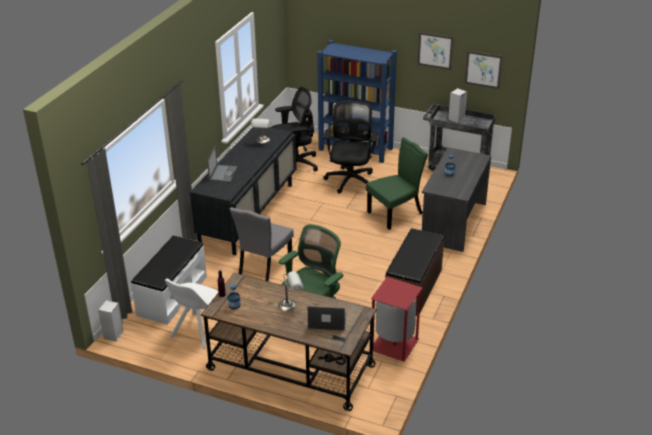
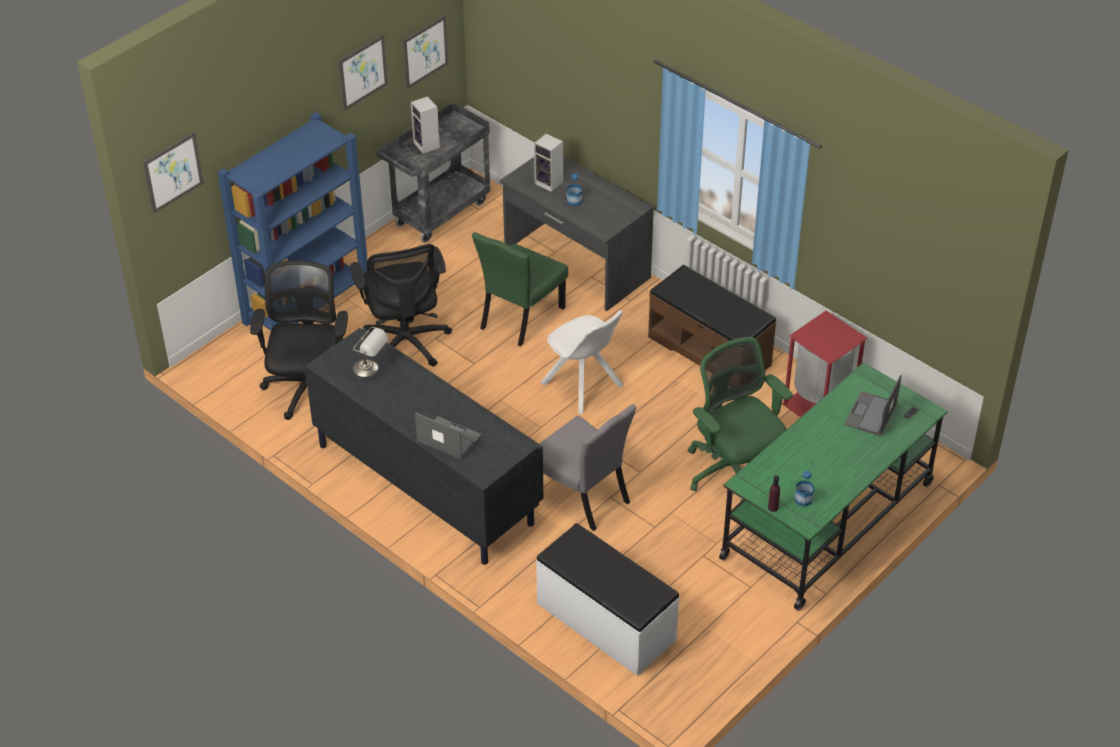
camera: 70 degrees left, 10 degrees up
speaker [98,300,124,341] -> speaker moved to [534,134,563,192]
white chair [165,279,219,350] -> white chair moved to [541,310,623,414]
brown desk [201,273,377,411] -> green desk [719,362,948,611]
white table lamp [278,271,304,311] -> none
black office chair [323,101,378,194] -> black office chair turned 135 degrees counterclockwise [350,244,452,366]
green chair [366,137,428,230] -> green chair turned 135 degrees counterclockwise [472,232,568,346]
none -> picture [143,132,204,214]

